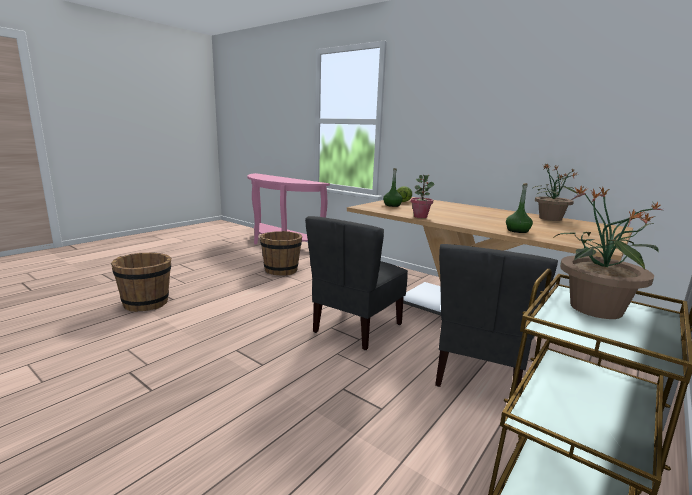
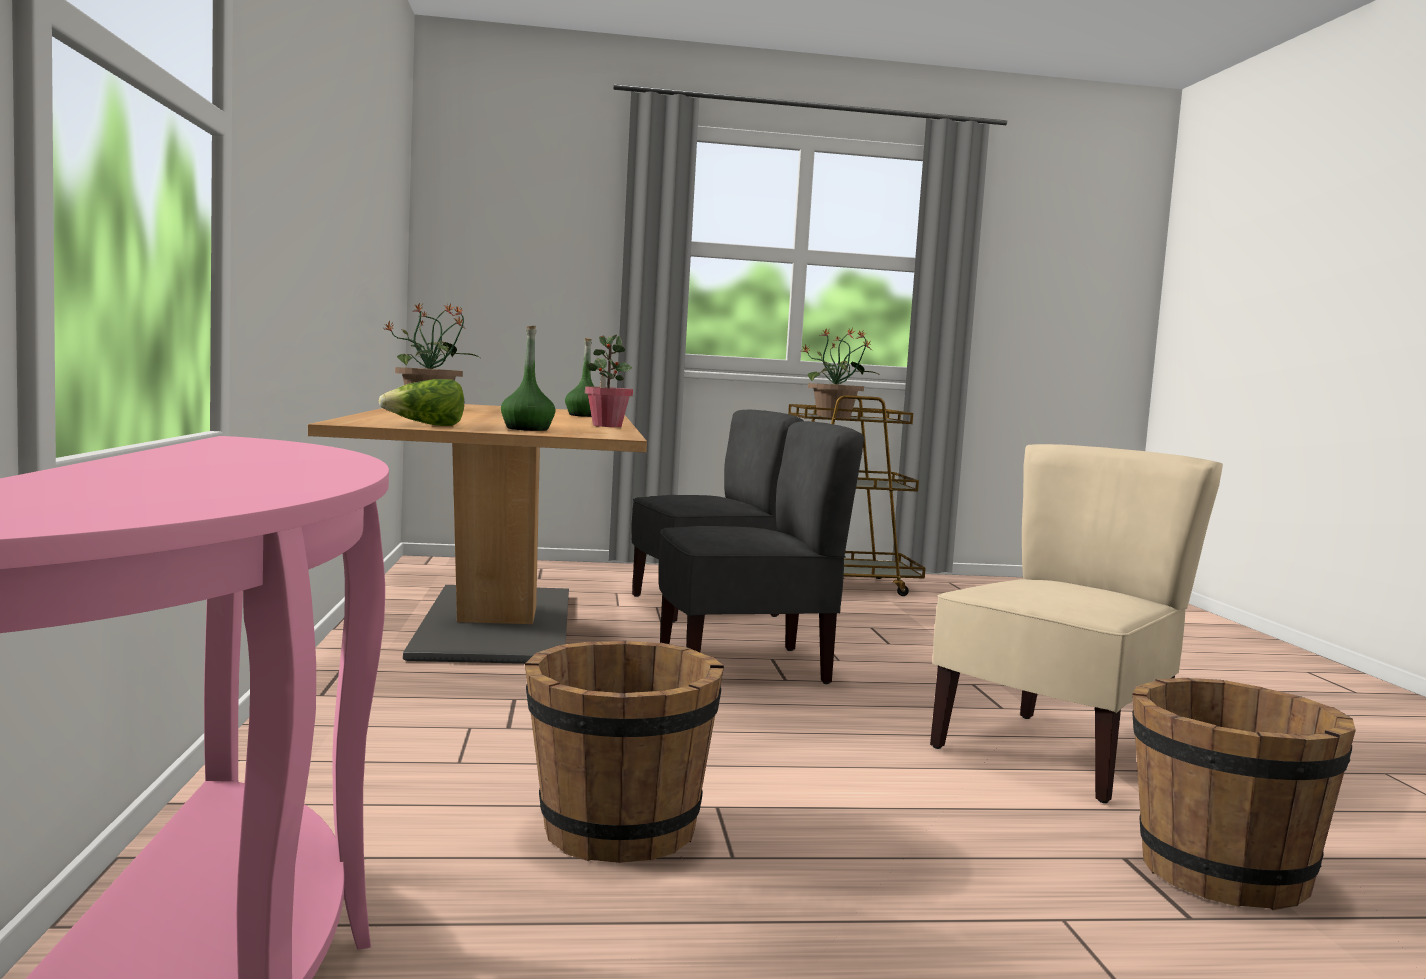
camera: 135 degrees left, 10 degrees down
none -> beige chair [930,444,1223,803]

